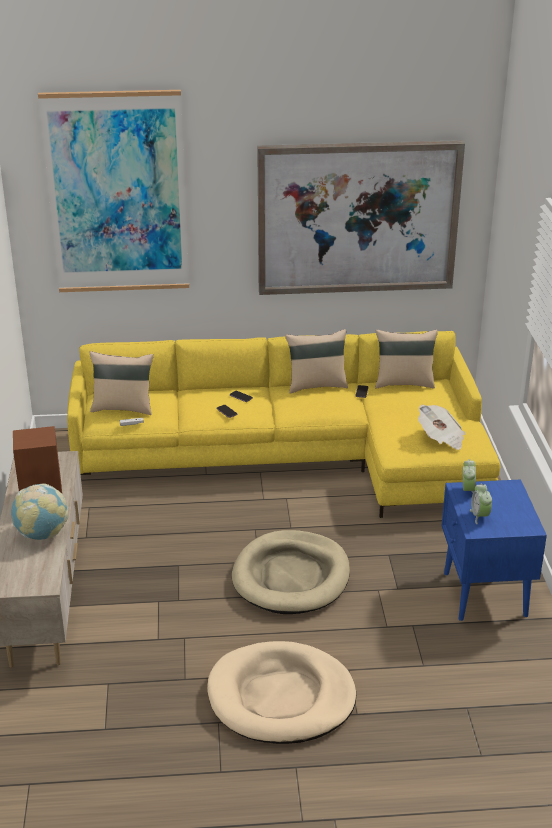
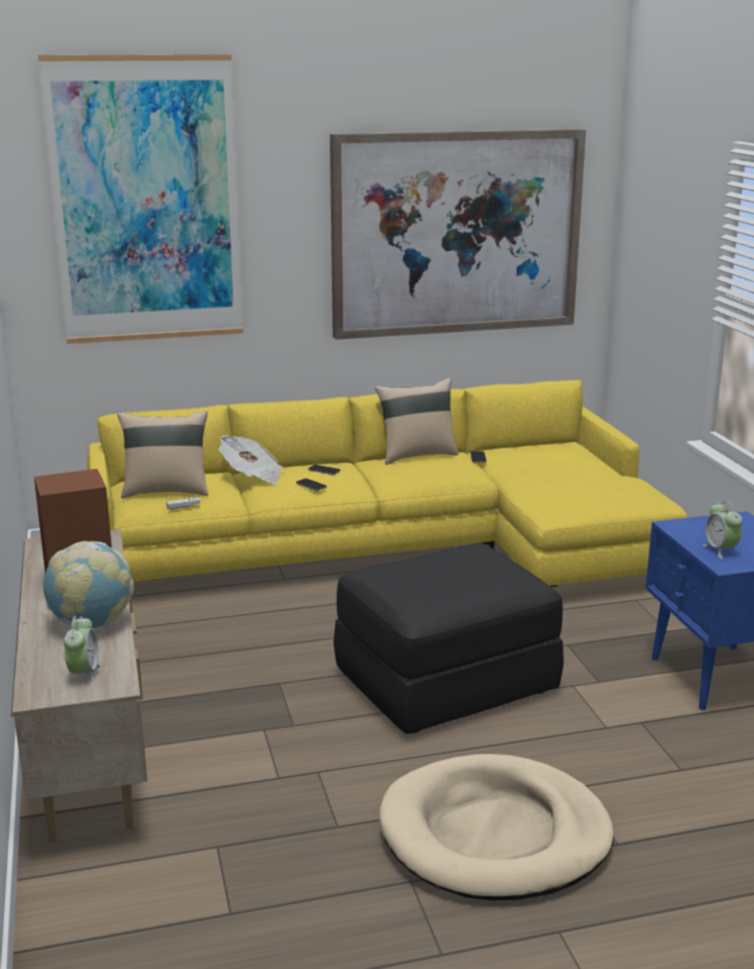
camera: 10 degrees left, 10 degrees down
beige dog bed [232,530,350,614] -> black ottoman [333,543,564,734]
beige pillow [375,330,438,389] -> none
newspaper [418,405,465,450] -> newspaper moved to [219,435,284,484]
alarm clock [463,459,476,493] -> alarm clock moved to [64,616,101,686]

